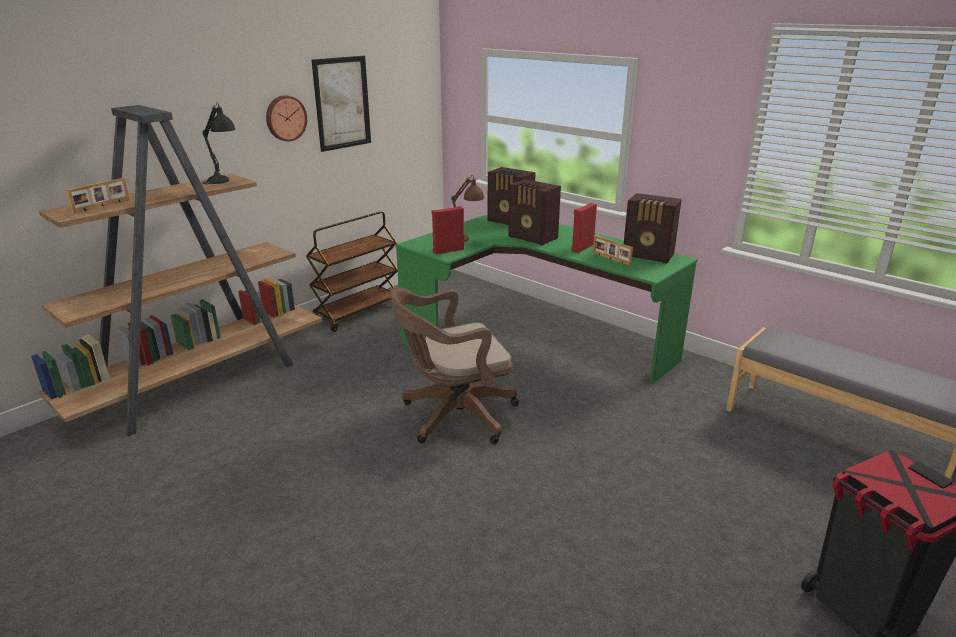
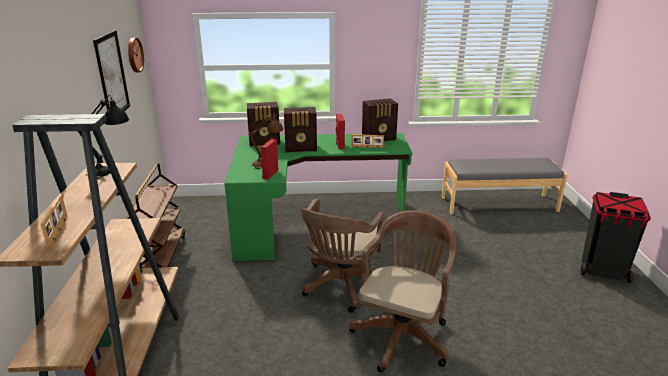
camera: 45 degrees left, 0 degrees up
wall clock [266,95,307,141] -> wall clock moved to [128,38,144,73]
none -> brown office chair [349,210,456,372]

